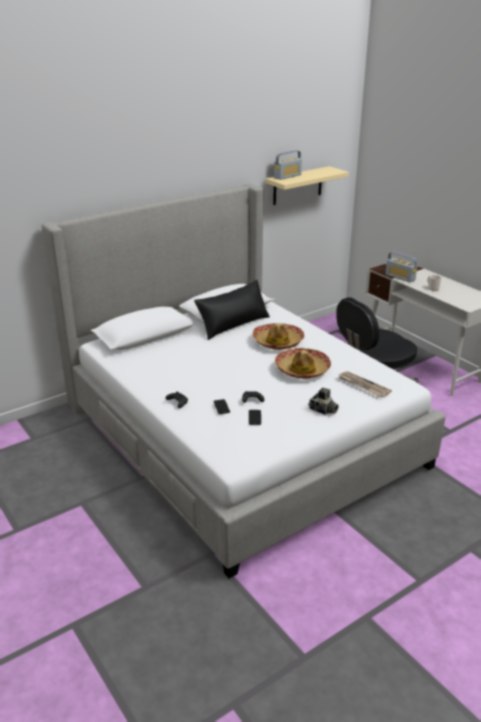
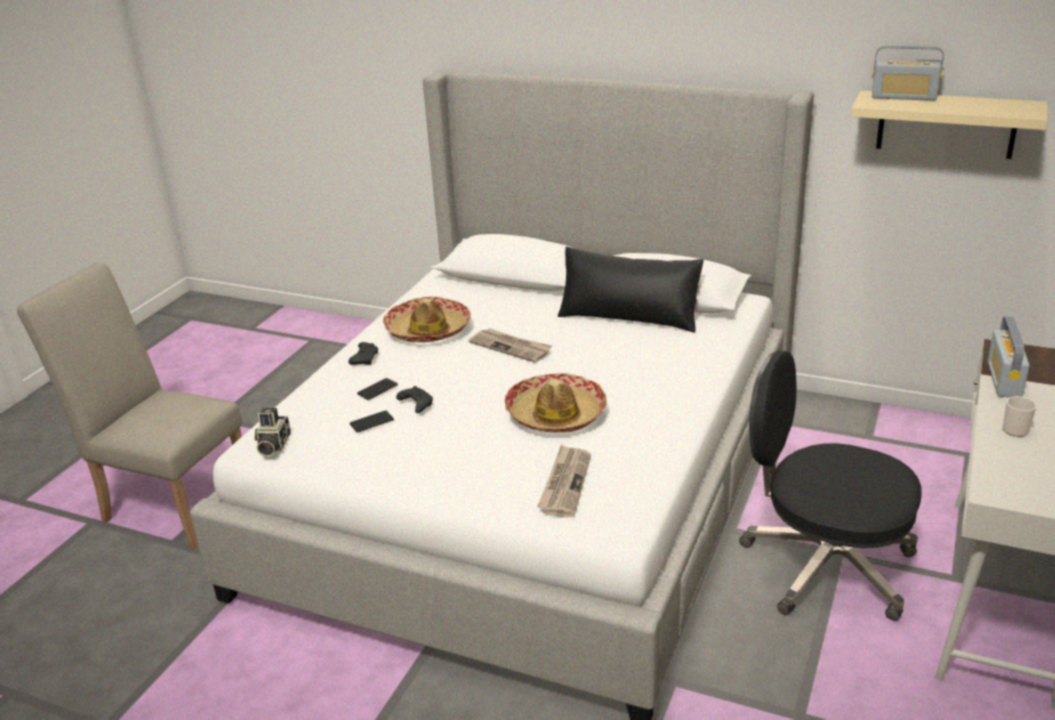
camera: 60 degrees right, 0 degrees up
hat [253,323,304,350] -> hat moved to [383,296,471,343]
camera [308,388,339,415] -> camera moved to [255,408,290,457]
none -> beige chair [17,262,242,549]
none -> newspaper [469,328,552,363]

